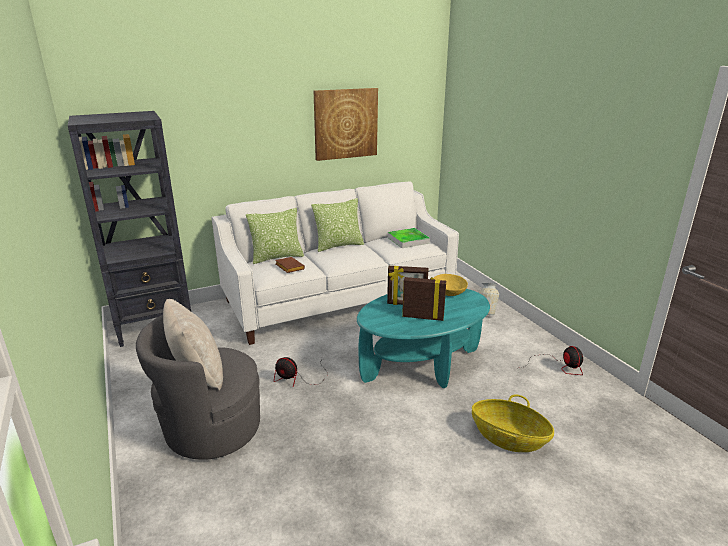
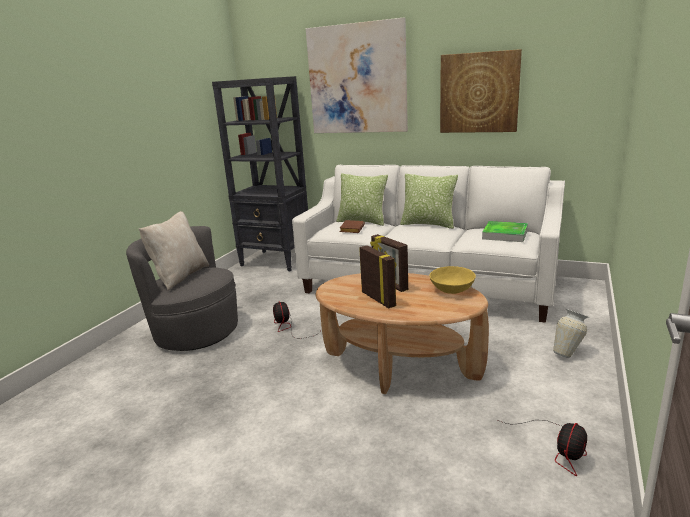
camera: 50 degrees right, 5 degrees down
turquoise coffee table [357,289,490,388] -> brown coffee table [316,273,489,394]
basket [472,394,554,452] -> none
none -> picture [306,18,408,133]

